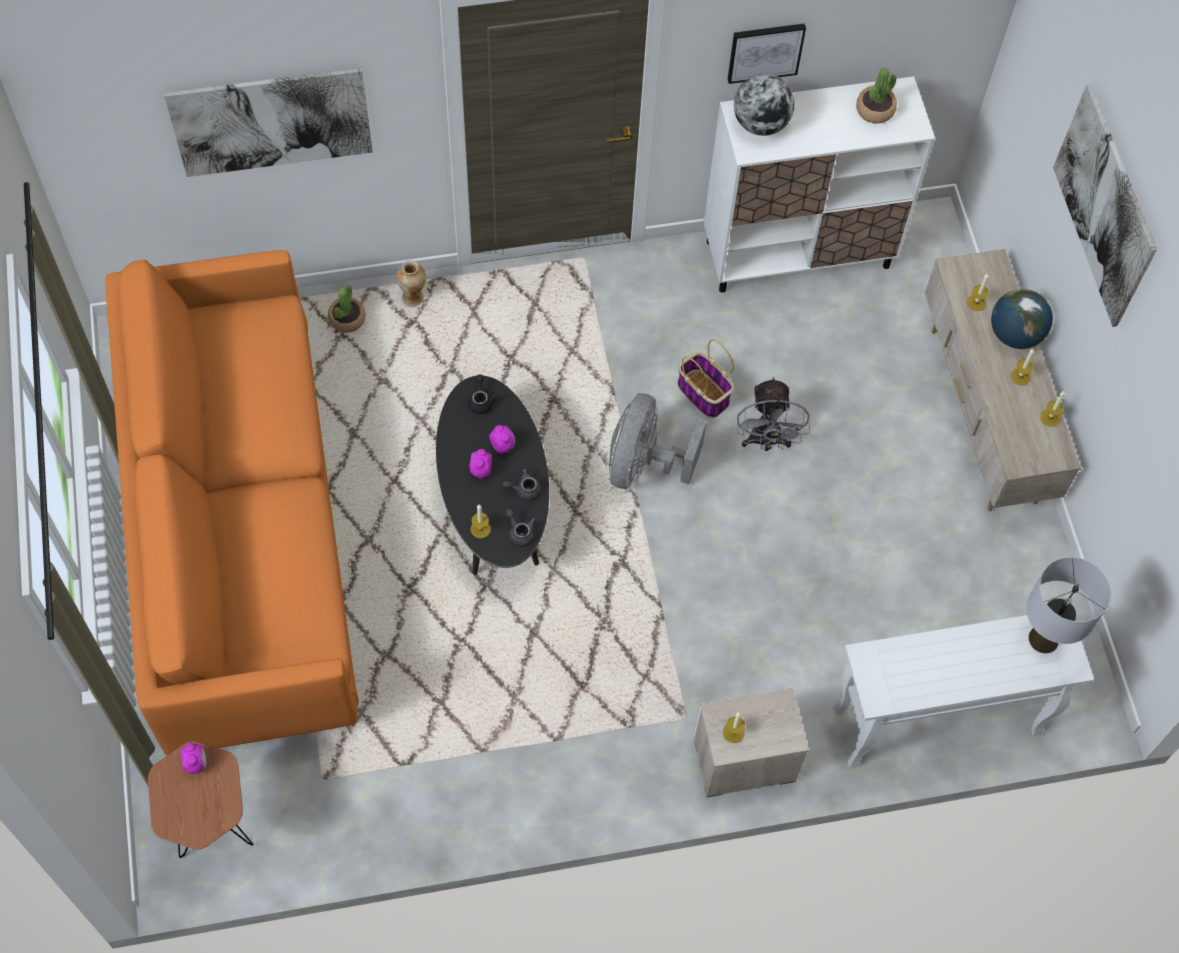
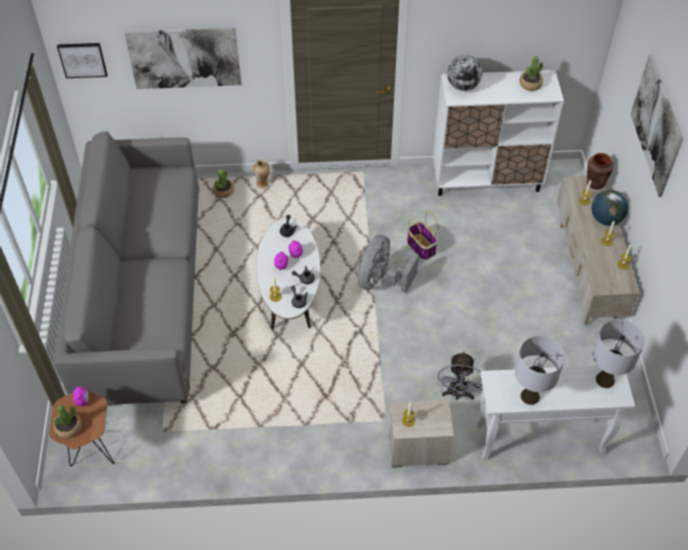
camera: 10 degrees right, 10 degrees down
orange sofa [105,250,359,755] -> grey sofa [54,131,199,405]
black coffee table [436,376,549,575] -> white coffee table [256,218,320,330]
picture [728,23,806,84] -> picture moved to [57,43,108,78]
grey fan [737,377,810,451] -> grey fan moved to [437,351,483,400]
none -> potted plant [53,405,82,439]
none -> grey table lamp [515,336,565,405]
none -> brown vase [587,153,614,190]

